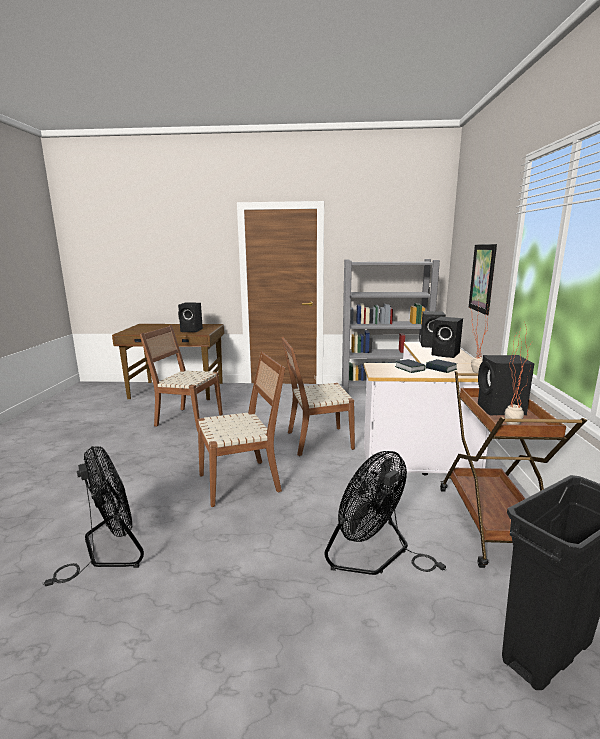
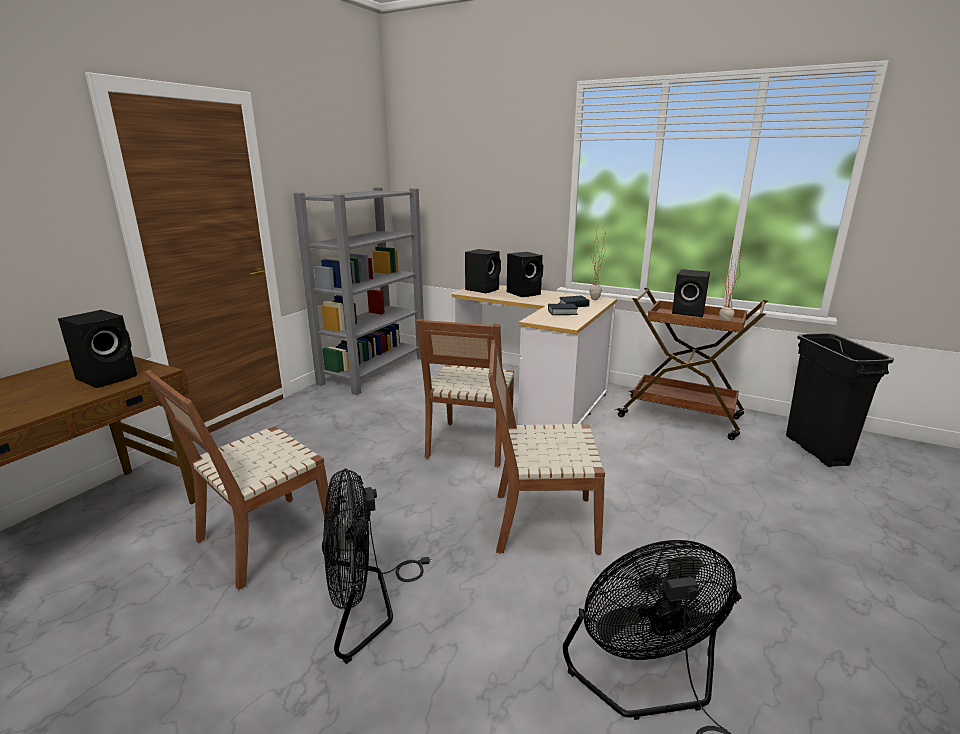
camera: 65 degrees left, 5 degrees up
chair [198,351,285,507] -> chair turned 90 degrees counterclockwise [488,339,605,555]
black fan [325,451,447,575] -> black fan moved to [322,469,432,664]
picture [469,244,497,315] -> none

